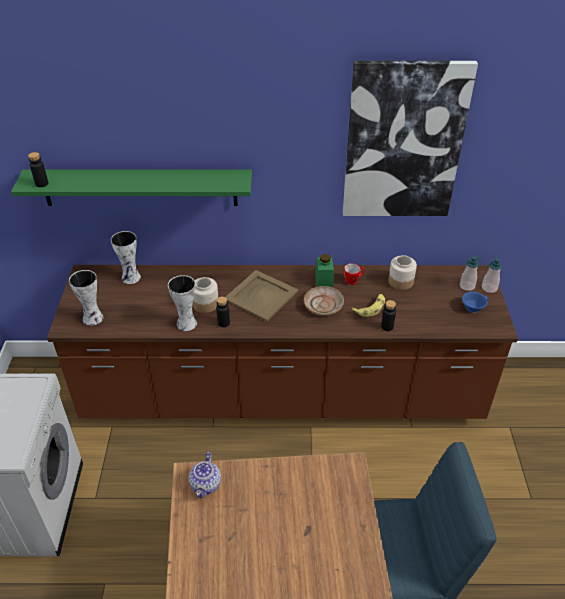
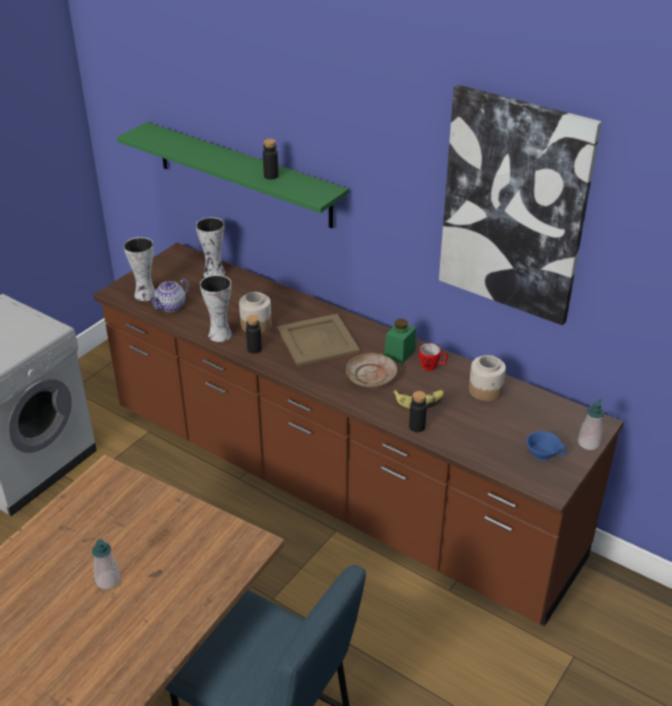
camera: 35 degrees right, 5 degrees down
black bottle [28,152,48,187] -> black bottle moved to [263,139,279,180]
teapot [189,452,221,498] -> teapot moved to [148,278,190,312]
soap dispenser [460,256,481,291] -> soap dispenser moved to [92,539,120,589]

